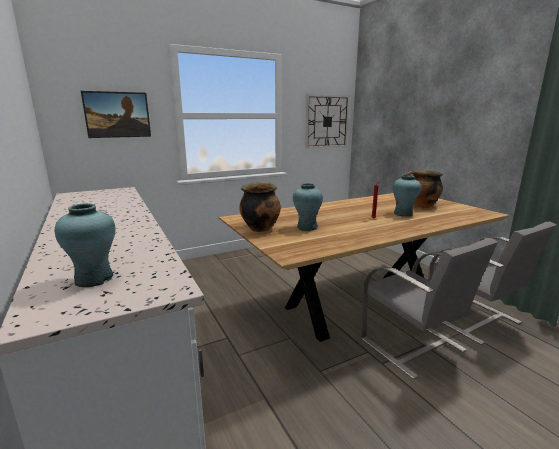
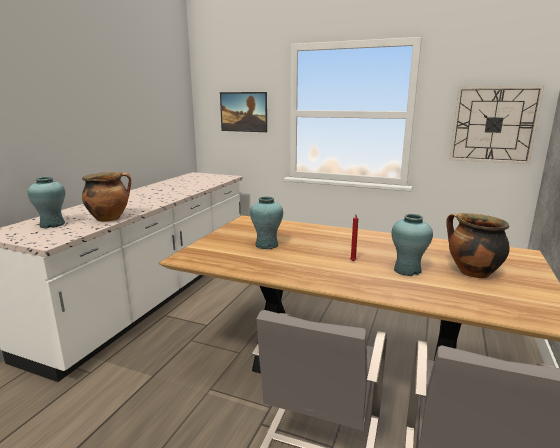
camera: 50 degrees right, 0 degrees up
cooking pot [239,182,281,232] -> cooking pot moved to [82,172,131,222]

